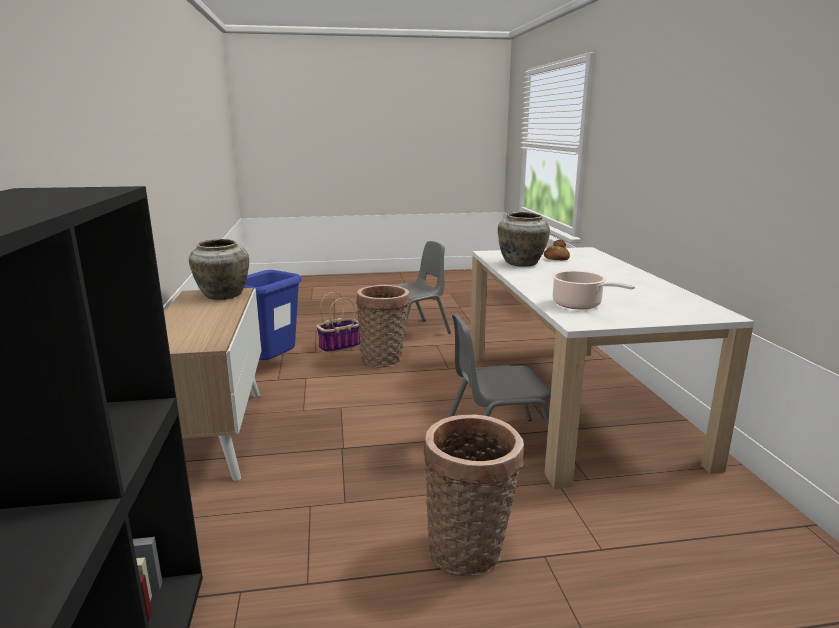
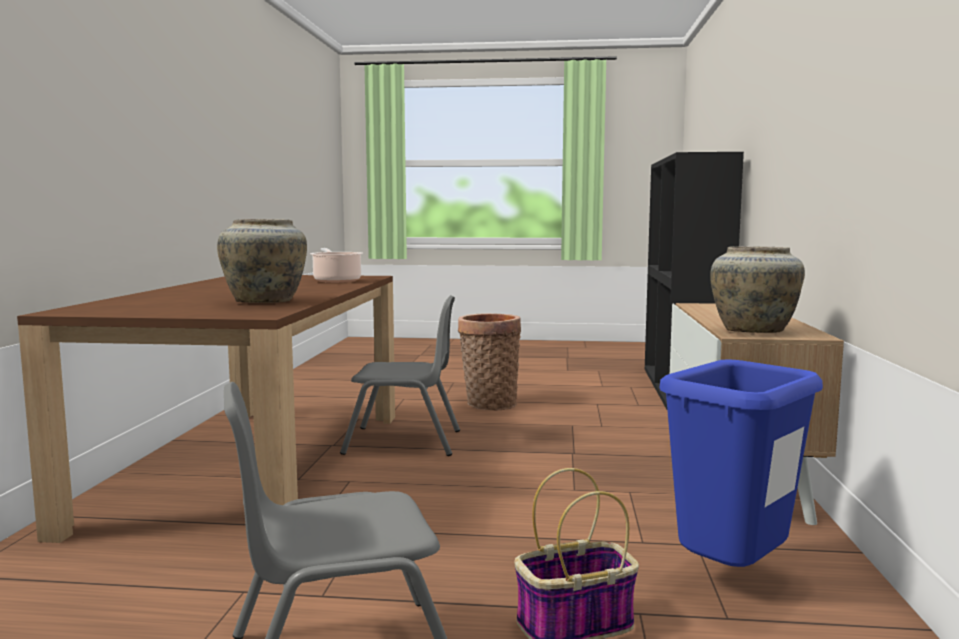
camera: 165 degrees left, 10 degrees down
basket [356,285,410,368] -> none
white dining table [470,247,754,489] -> brown dining table [17,275,395,543]
bread [544,240,570,260] -> none

